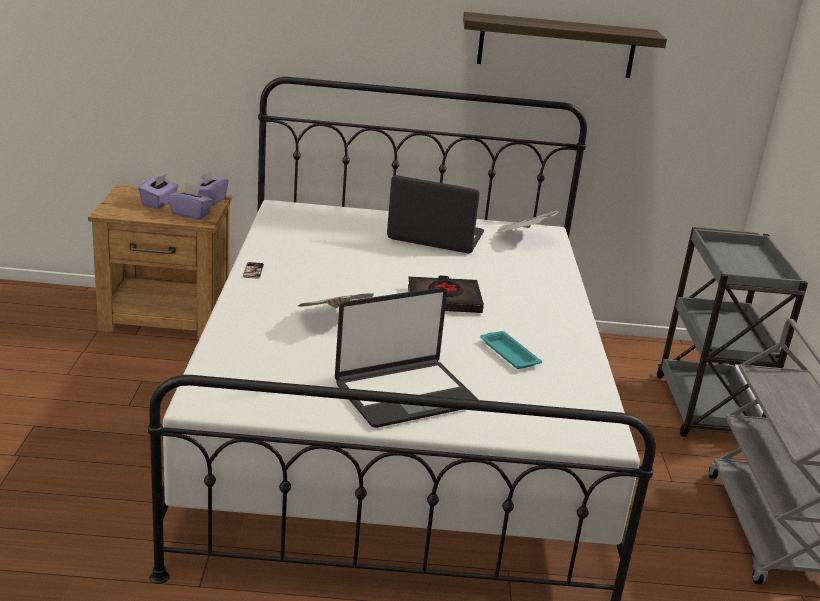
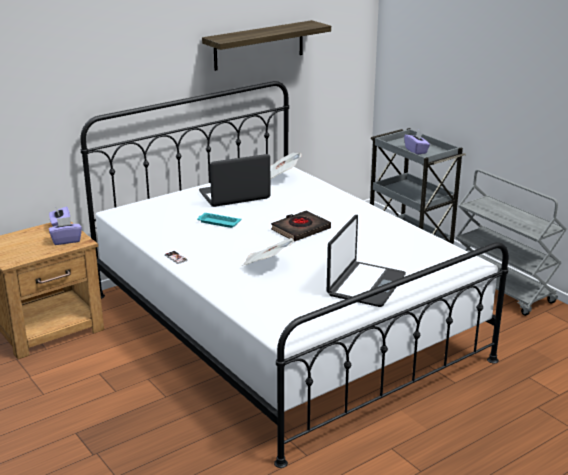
camera: 35 degrees left, 0 degrees up
purple tissue box [138,174,178,209] -> purple tissue box moved to [404,130,430,154]
turquoise tray [480,331,542,369] -> turquoise tray moved to [197,213,241,228]

